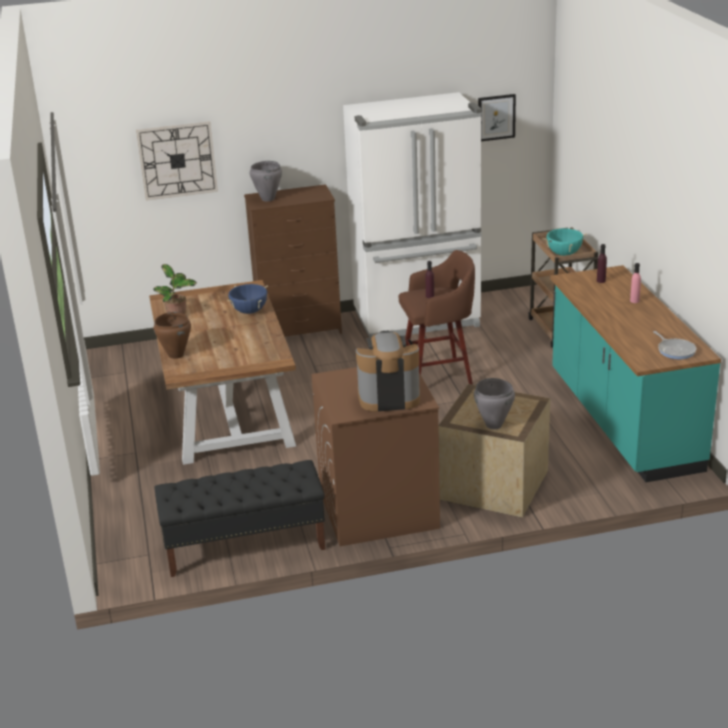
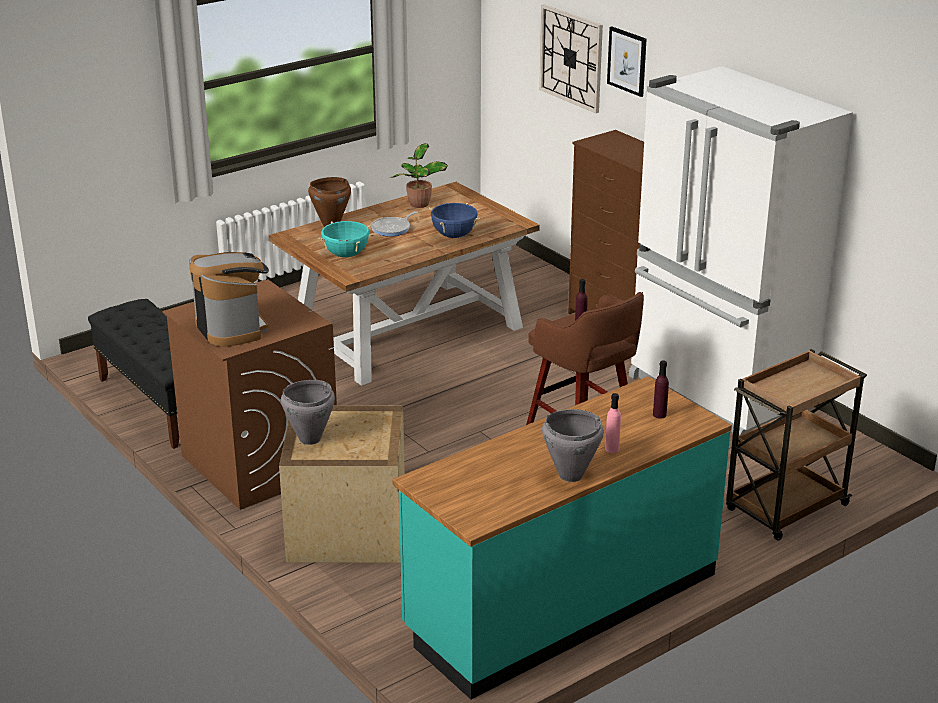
camera: 65 degrees right, 0 degrees up
grey cooking pot [250,161,282,201] -> grey cooking pot moved to [542,409,604,482]
picture [478,94,516,141] -> picture moved to [607,26,647,97]
turquoise cooking pot [543,228,587,256] -> turquoise cooking pot moved to [319,221,371,257]
frying pan [653,331,696,359] -> frying pan moved to [371,211,417,236]

